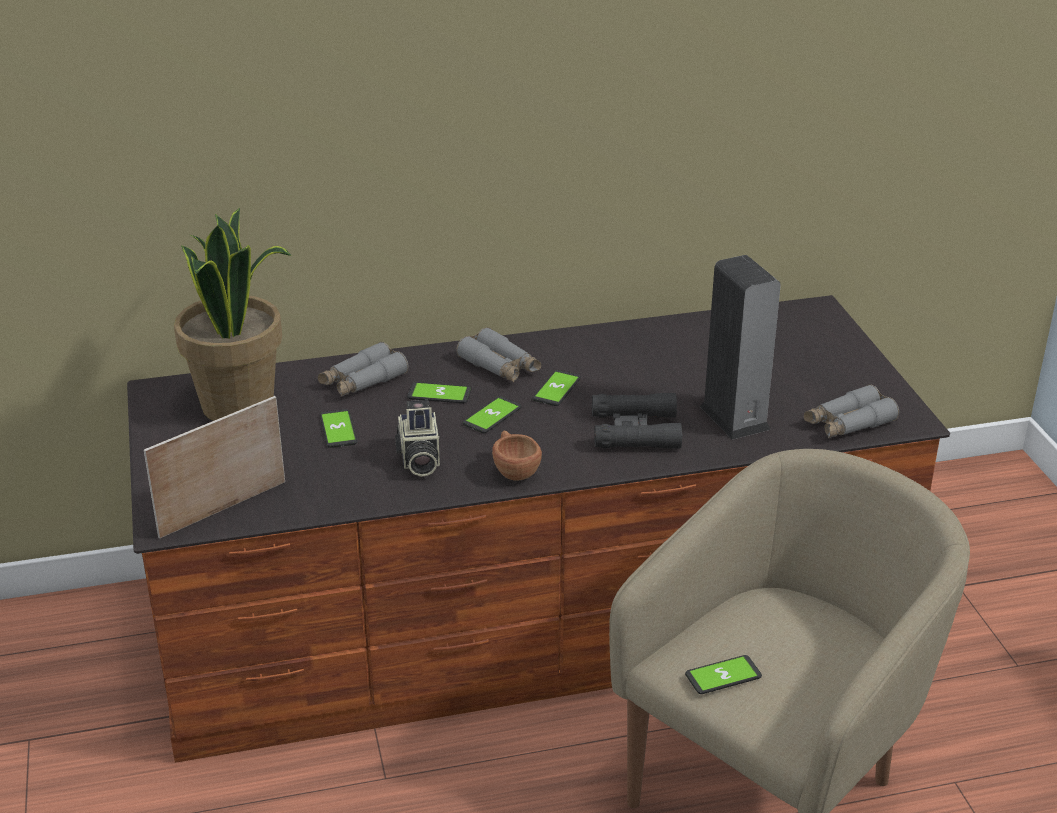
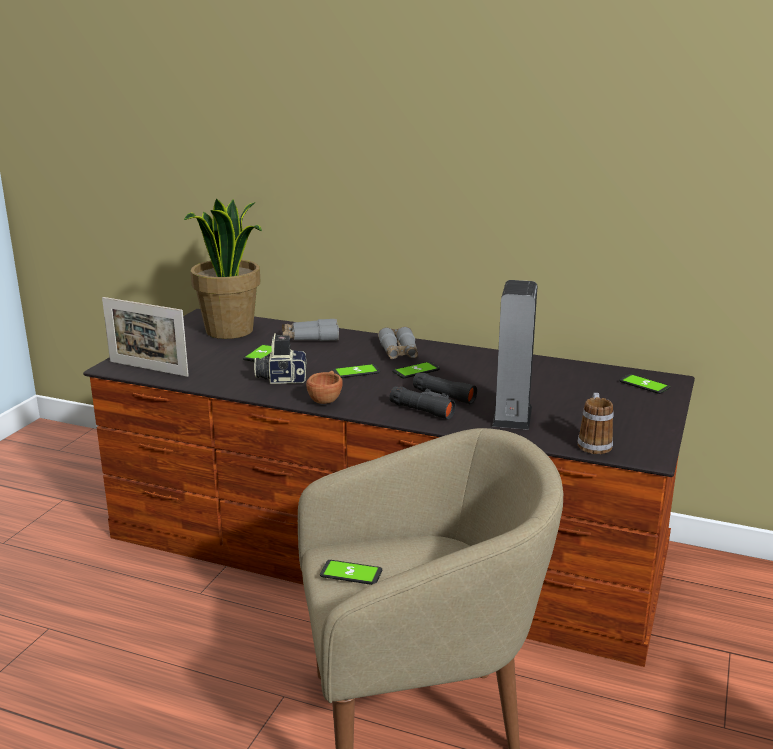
camera: 35 degrees right, 10 degrees down
picture frame [144,396,285,539] -> picture frame turned 150 degrees counterclockwise [102,297,189,377]
camera [395,400,440,477] -> camera turned 60 degrees clockwise [254,333,307,384]
phone [407,382,471,403] -> phone moved to [619,374,670,394]
grey binoculars [804,384,899,438] -> mug [578,393,613,454]

